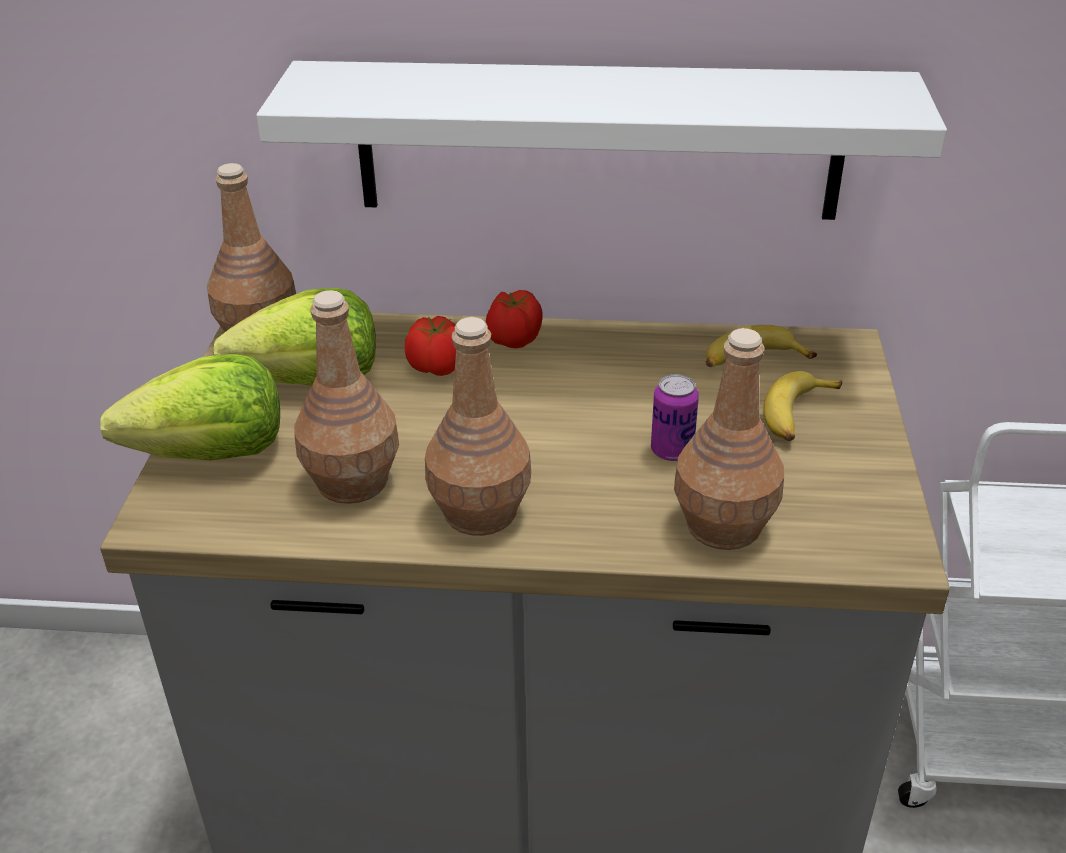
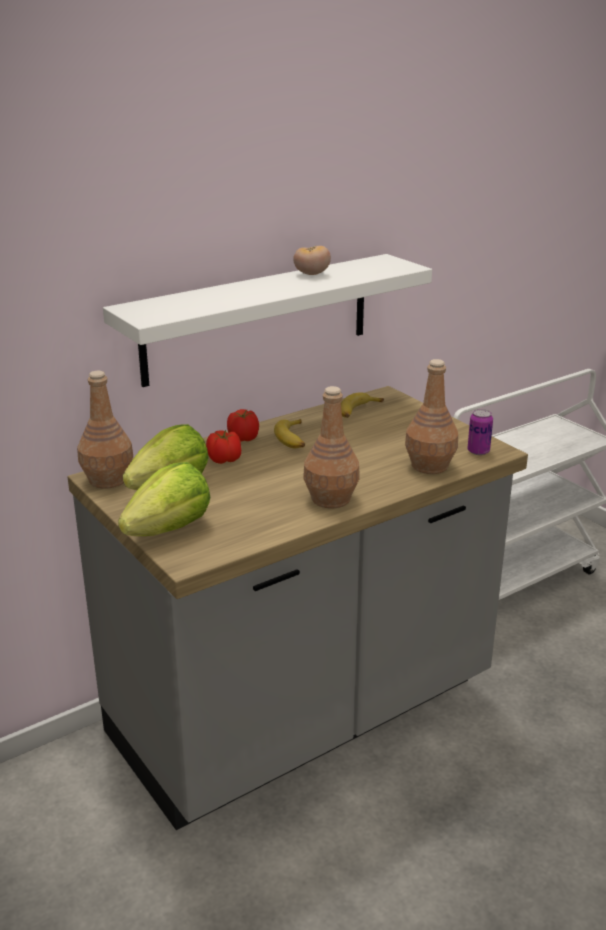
camera: 40 degrees left, 10 degrees down
brown bottle [294,290,399,504] -> none
can [651,374,699,461] -> can moved to [468,409,493,455]
banana [764,371,842,441] -> banana moved to [274,419,305,449]
none -> tomato [293,246,331,275]

